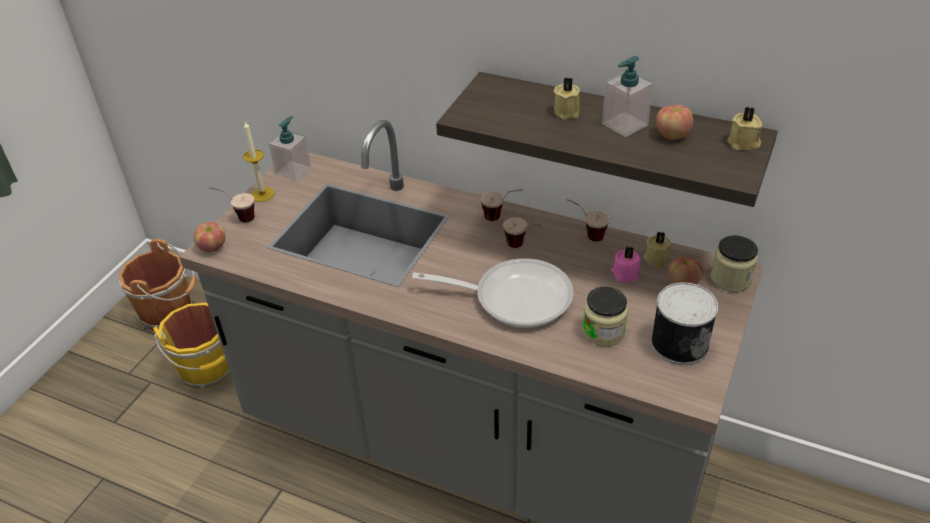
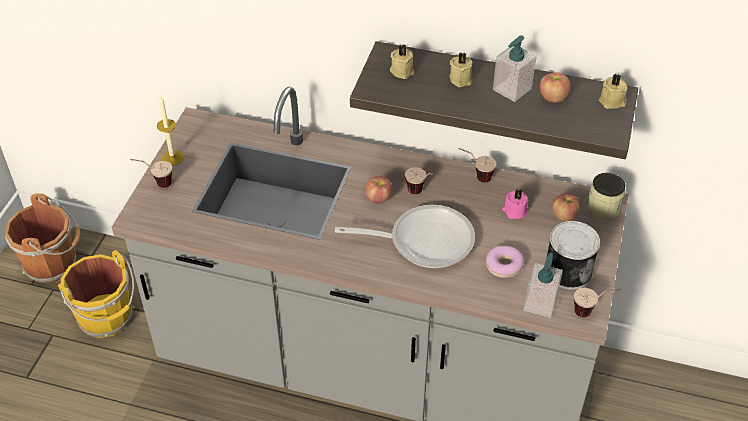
camera: 10 degrees left, 5 degrees up
apple [194,222,225,252] -> apple moved to [365,176,393,204]
soap dispenser [269,116,311,181] -> soap dispenser moved to [523,252,563,318]
cup [480,189,523,221] -> cup moved to [574,288,621,317]
jar [582,287,628,346] -> donut [486,246,524,278]
beige candle [644,231,671,268] -> beige candle moved to [390,44,414,79]

